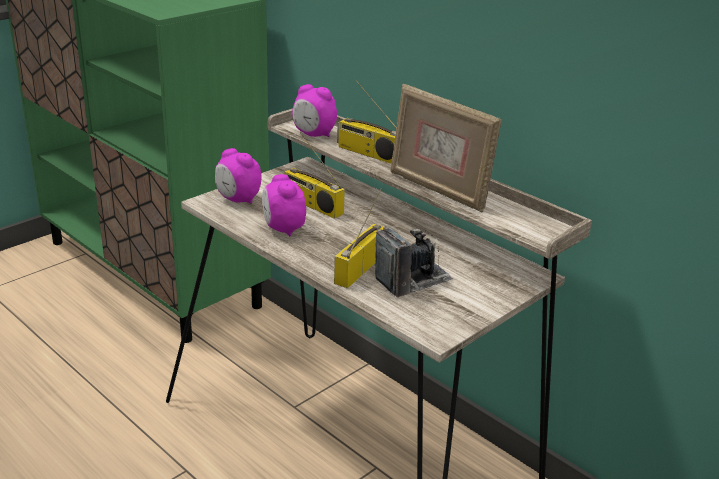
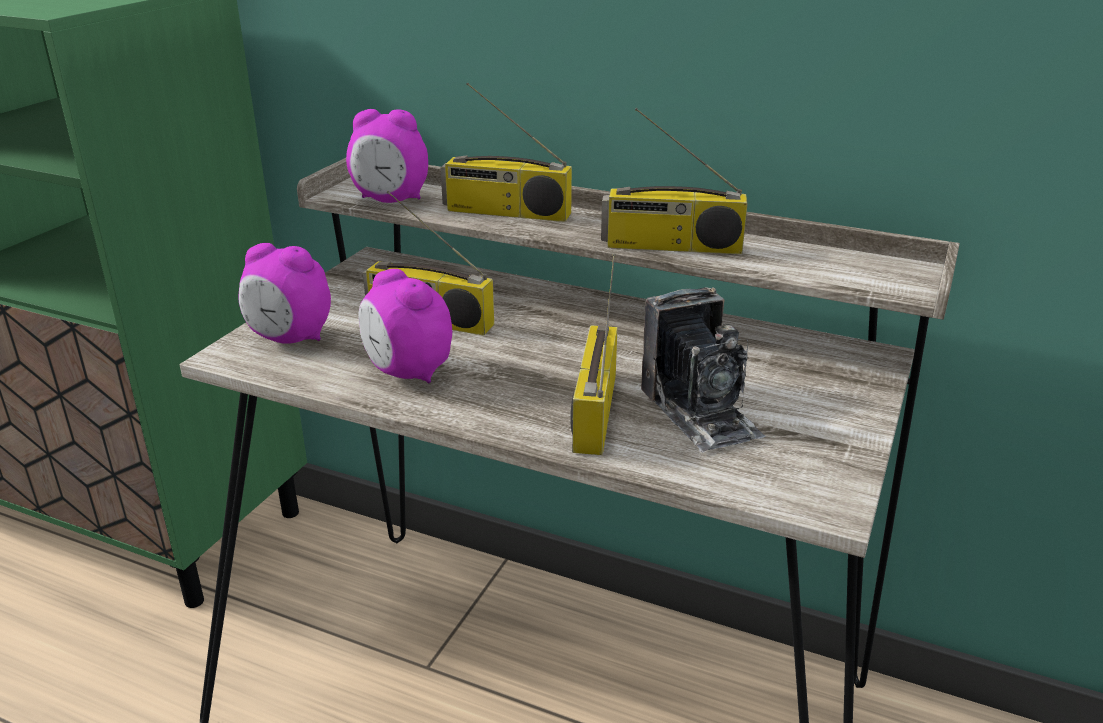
camera: 20 degrees left, 0 degrees up
camera [375,226,454,297] -> camera turned 120 degrees clockwise [641,287,766,453]
picture frame [390,84,501,212] -> radio [601,108,748,254]

